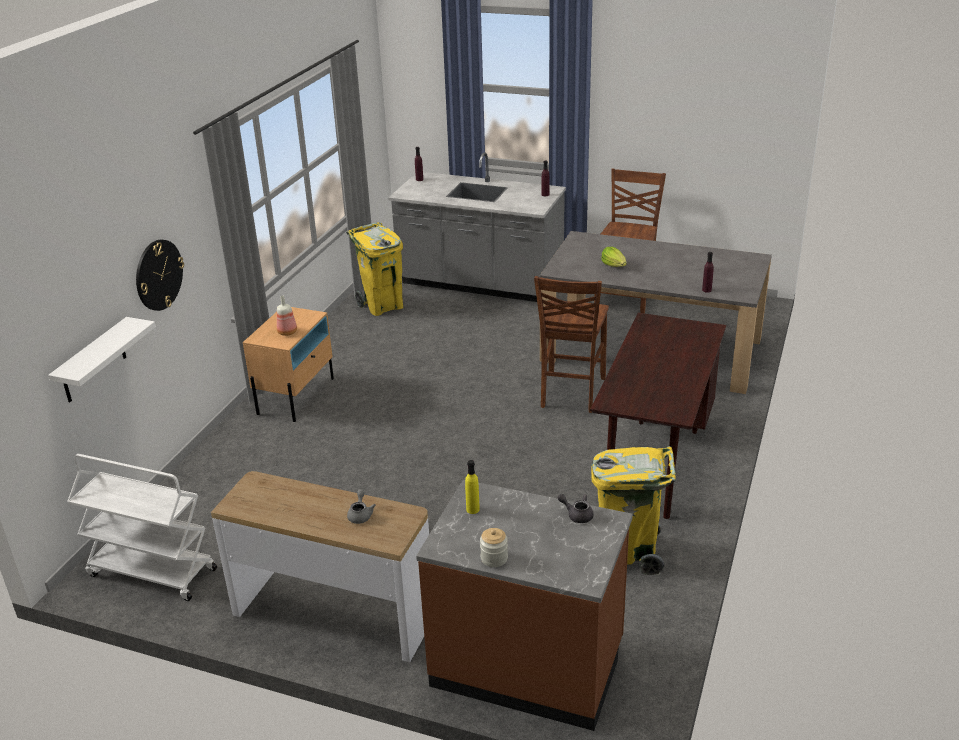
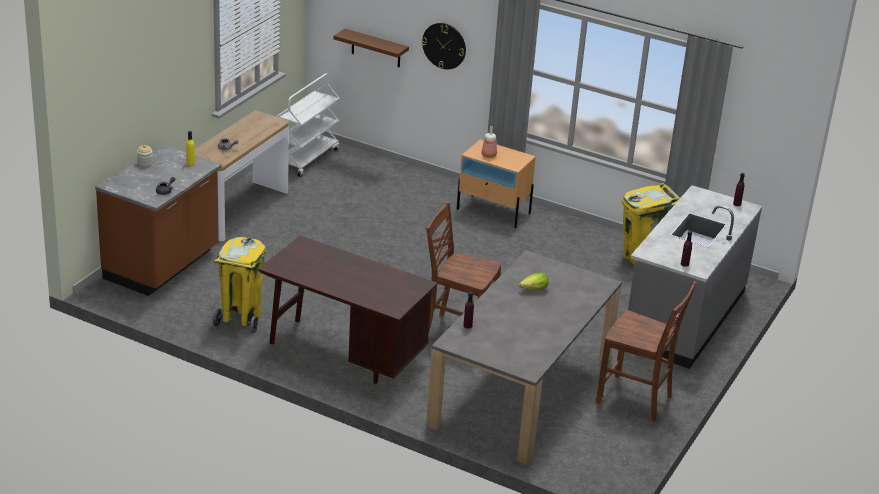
camera: 95 degrees right, 0 degrees up
white shelf [48,317,156,402] -> brown shelf [333,29,409,67]

